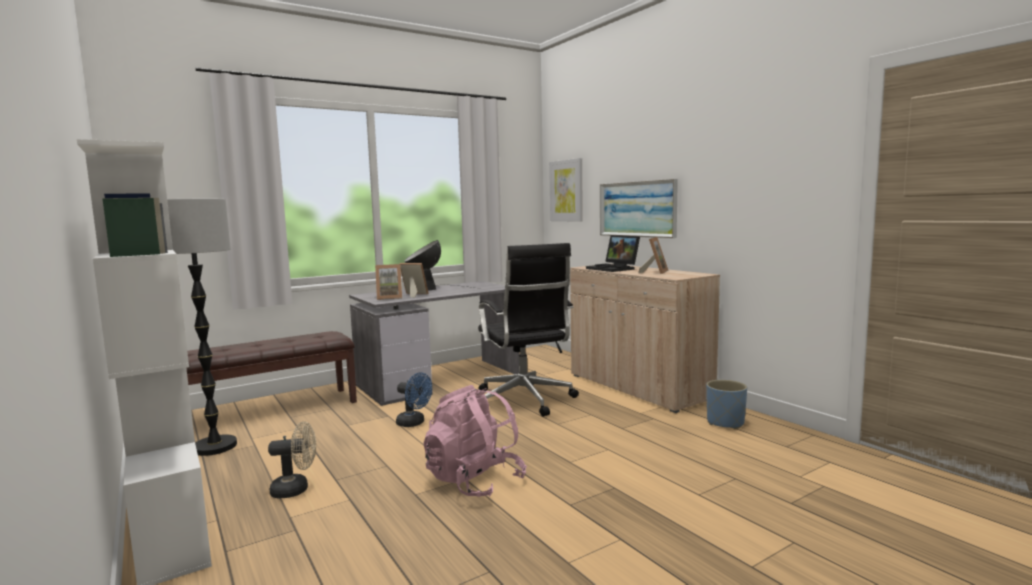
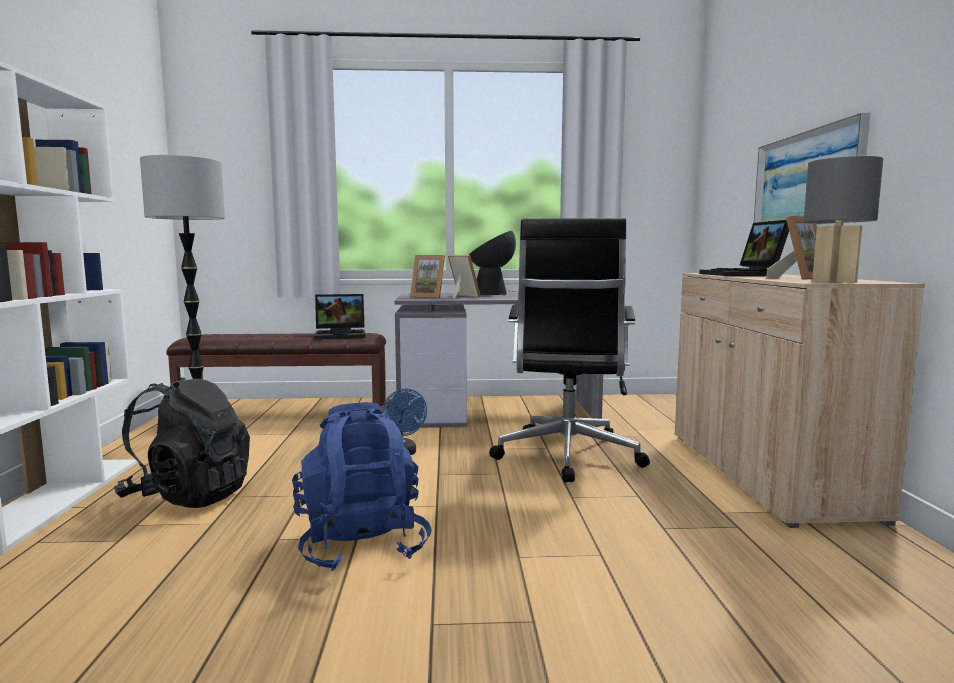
camera: 30 degrees right, 0 degrees up
beige fan [268,422,316,499] -> black backpack [114,377,250,508]
pink backpack [423,385,527,497] -> blue backpack [292,402,432,571]
picture [549,158,583,222] -> none
blue planter [706,380,747,429] -> none
none -> laptop [314,294,365,339]
none -> grey table lamp [804,156,883,283]

